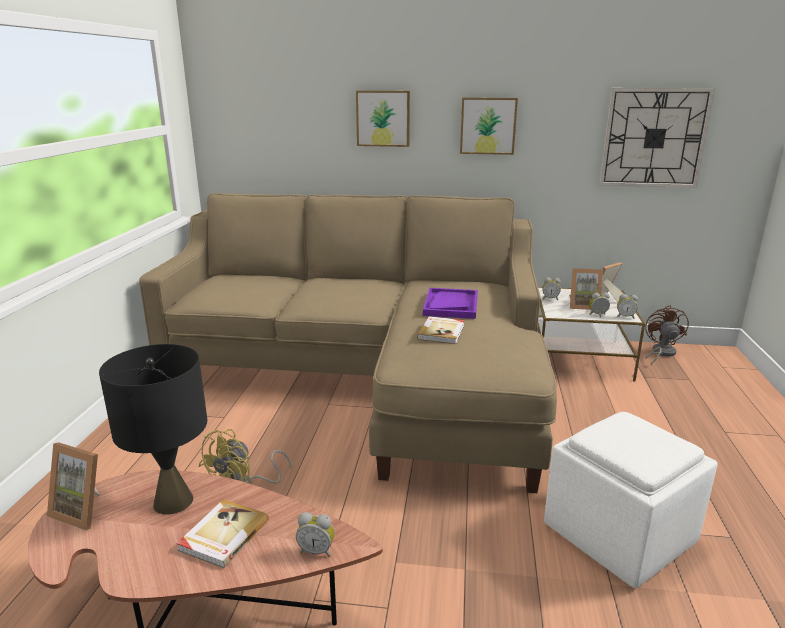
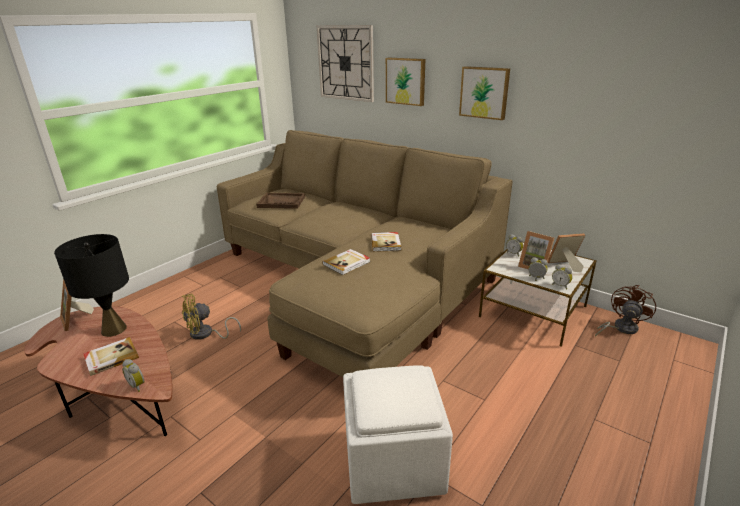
camera: 30 degrees right, 5 degrees up
purple tray [423,288,478,319] -> book [371,232,401,252]
wall clock [600,88,715,188] -> wall clock moved to [317,25,374,102]
none -> brown tray [256,193,305,209]

